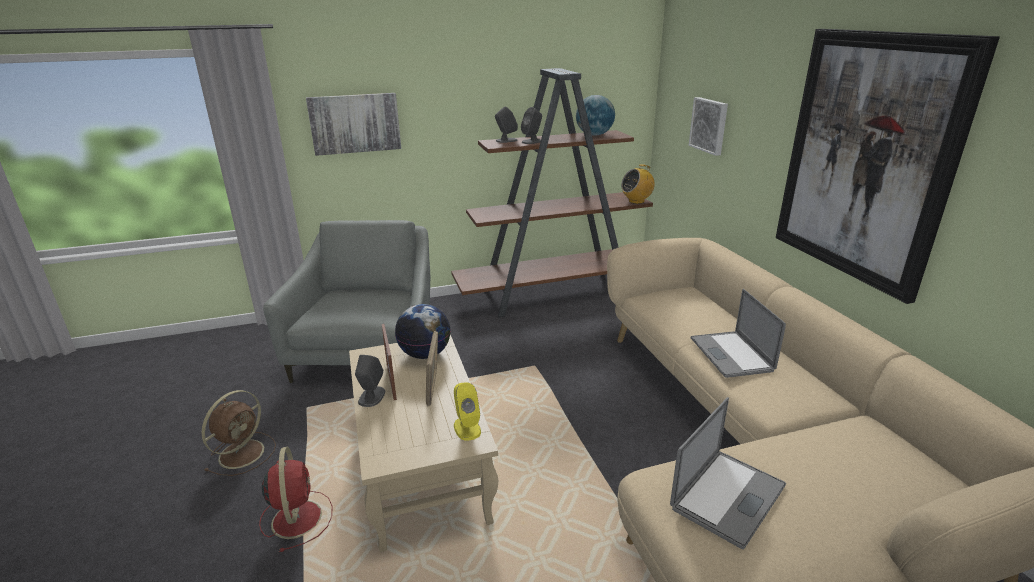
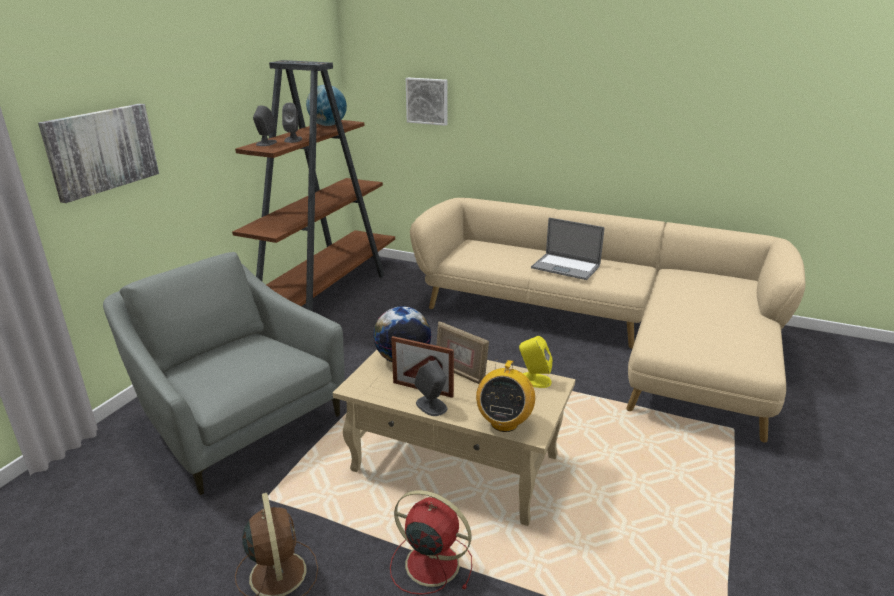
camera: 50 degrees left, 0 degrees up
radio [621,164,655,204] -> radio moved to [476,359,535,432]
laptop [670,397,786,549] -> none
picture [776,29,1000,304] -> none

